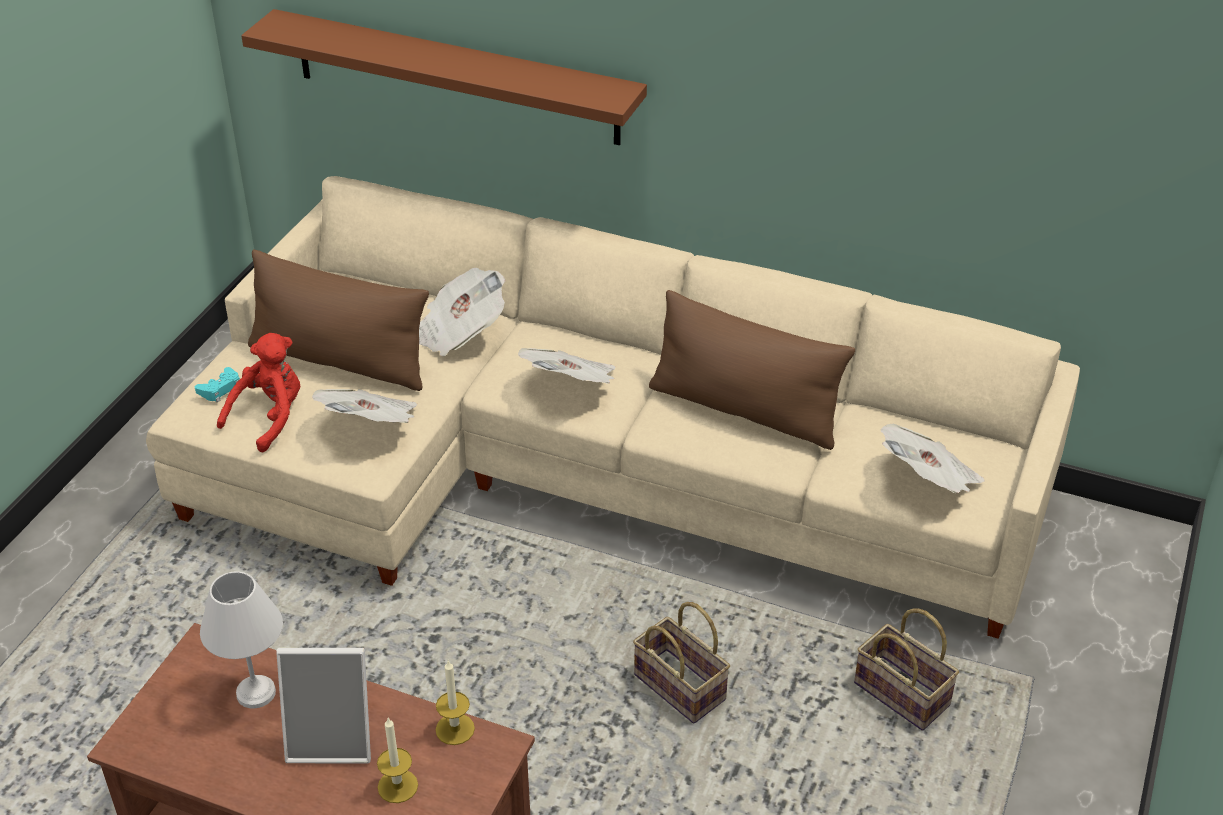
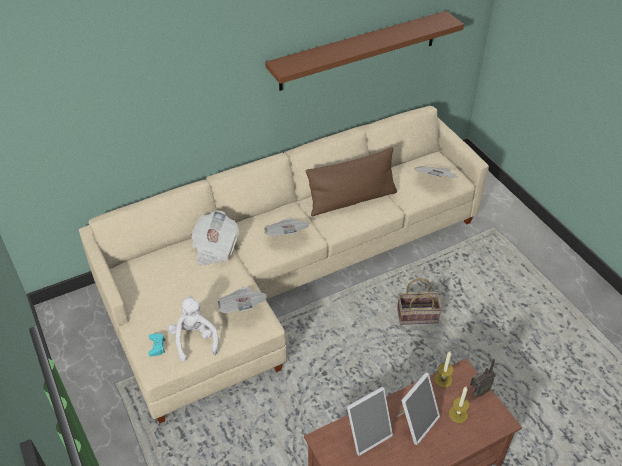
camera: 50 degrees left, 5 degrees up
white table lamp [200,571,283,709] -> picture frame [347,387,393,456]
red plush toy [217,333,300,452] -> white plush toy [168,296,218,362]
brown shelf [241,9,647,145] -> brown shelf moved to [265,11,464,91]
brown pillow [248,250,429,391] -> none
basket [854,608,959,731] -> none
none -> radio [470,359,496,397]

